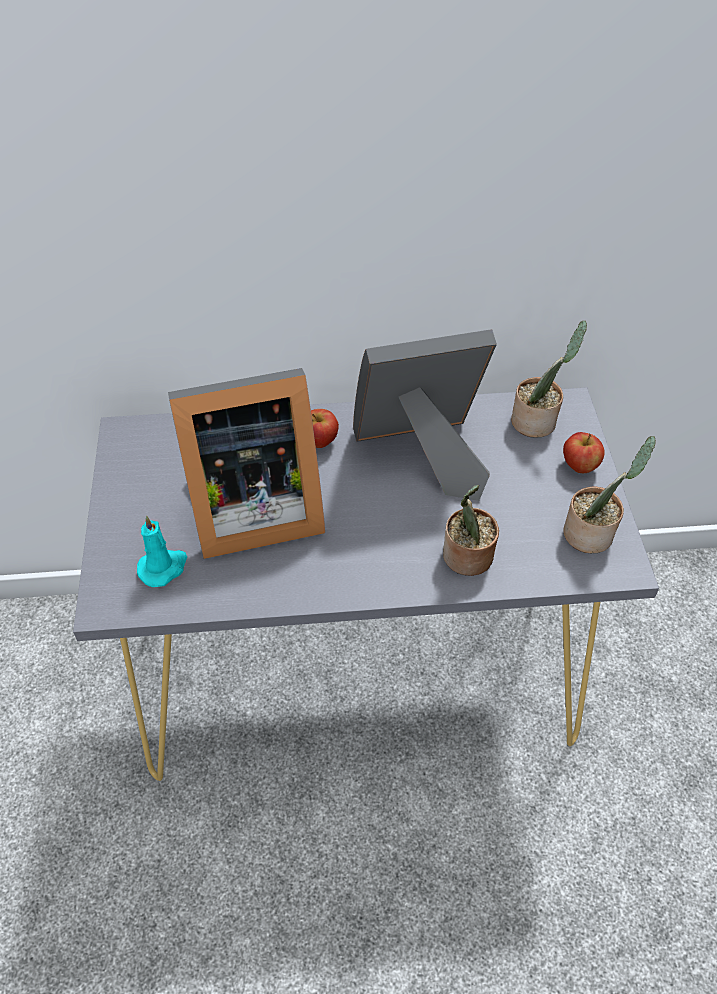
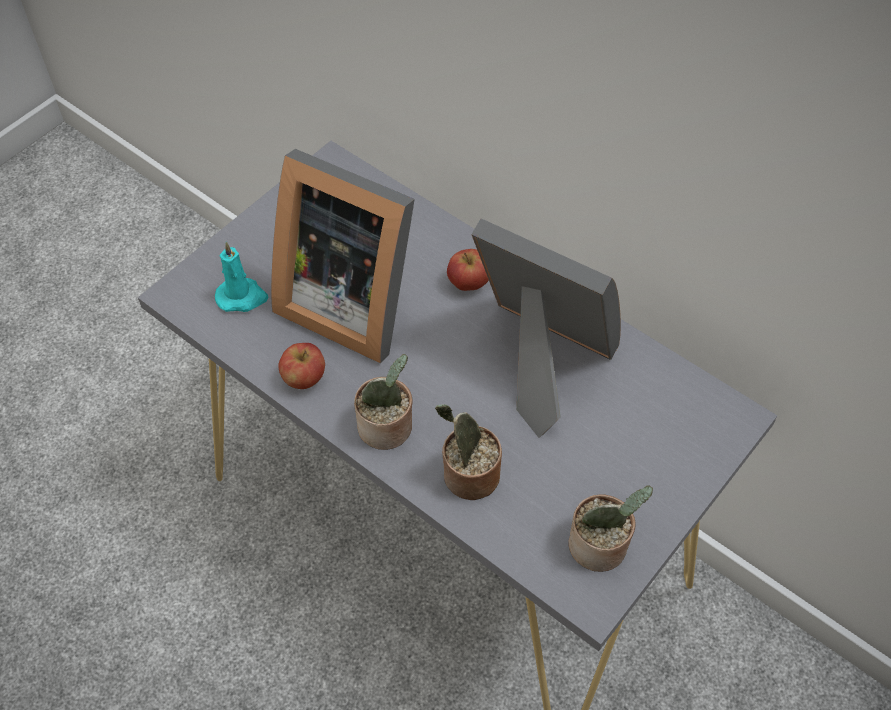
camera: 45 degrees right, 5 degrees up
potted plant [511,321,587,438] -> potted plant moved to [354,354,413,450]
apple [563,432,605,473] -> apple moved to [278,343,325,389]

